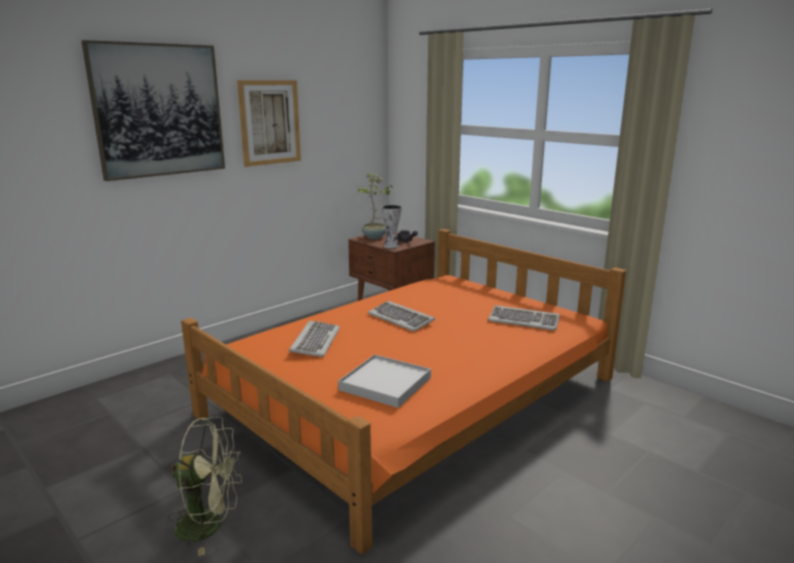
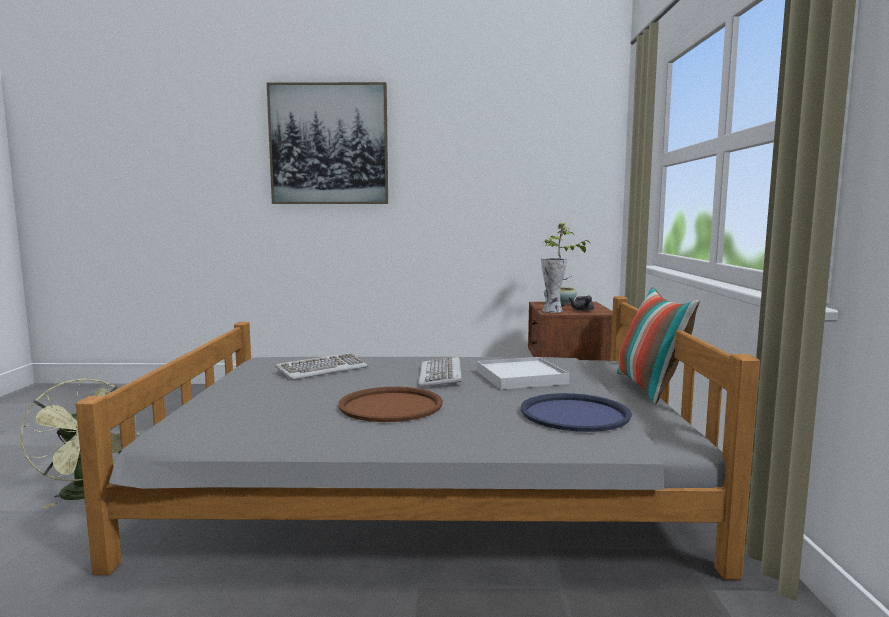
camera: 45 degrees right, 10 degrees down
orange bed [181,229,626,554] -> grey bed [76,296,760,580]
picture [237,80,301,167] -> none
white tray [338,354,431,408] -> white tray moved to [477,357,569,390]
keyboard [488,305,560,330] -> blue tray [521,393,632,432]
none -> brown tray [338,387,443,422]
none -> pillow [617,287,699,404]

